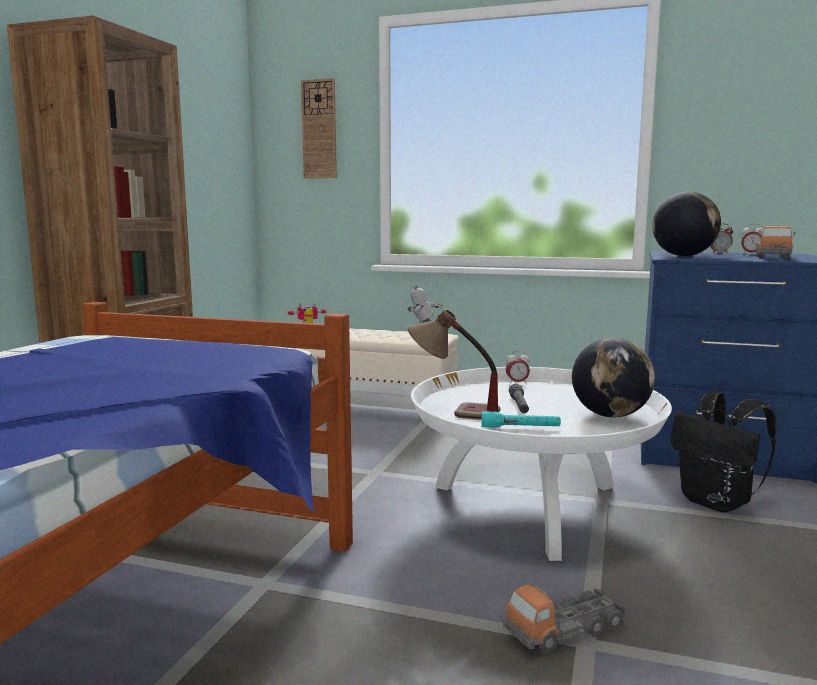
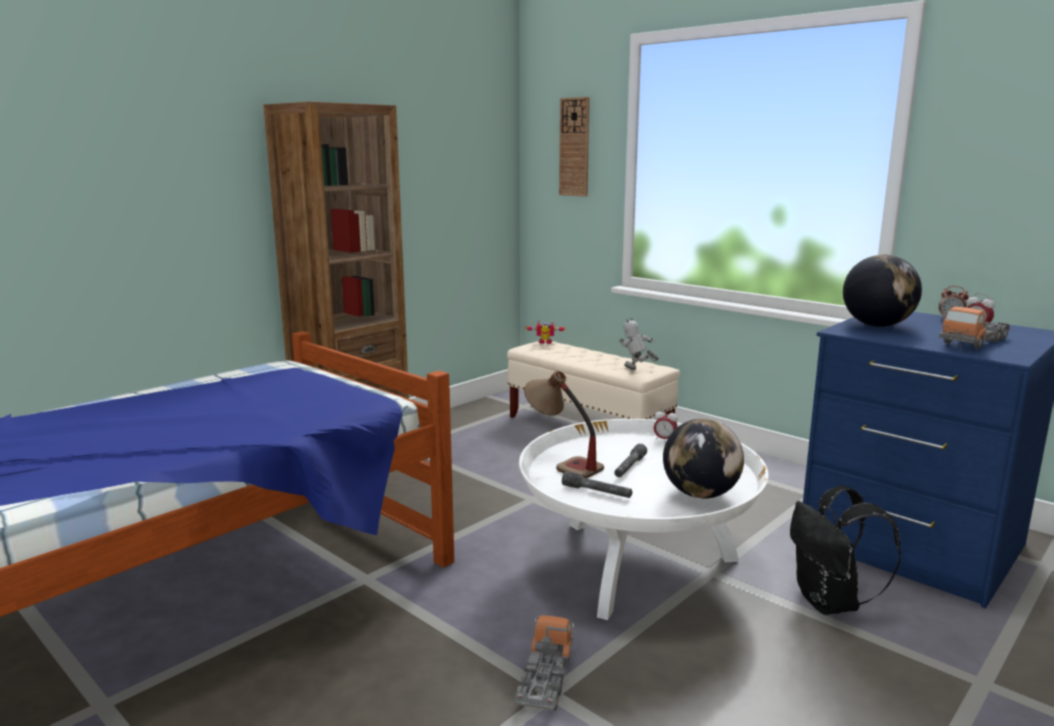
camera: 25 degrees right, 5 degrees up
turquoise flashlight [481,411,561,428] -> grey flashlight [562,471,632,498]
toy truck [503,582,627,653] -> toy truck turned 105 degrees clockwise [515,615,574,711]

